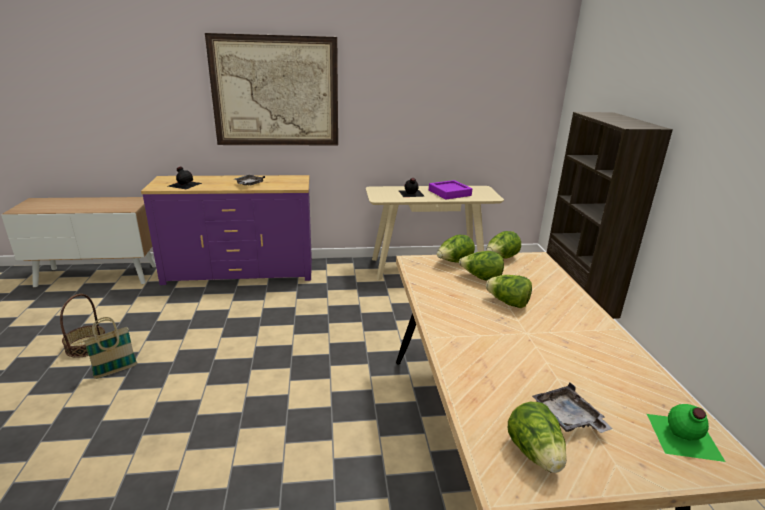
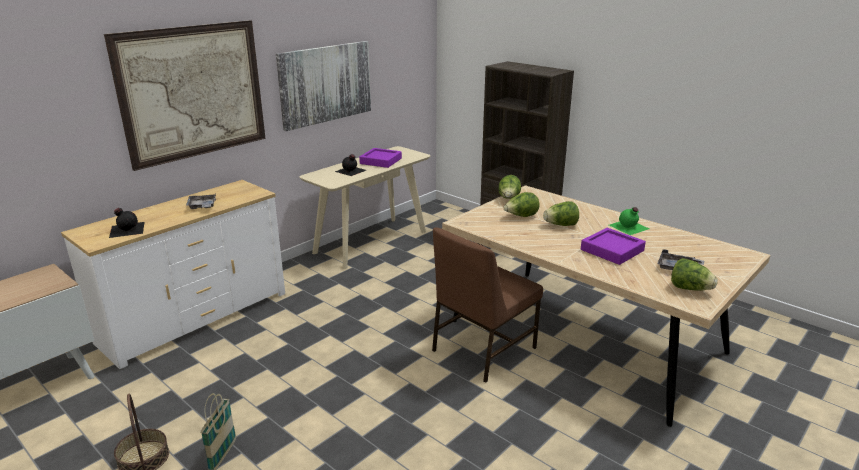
camera: 40 degrees left, 0 degrees up
purple dresser [141,175,312,285] -> white dresser [61,180,285,369]
lettuce [437,235,475,263] -> none
green bottle [647,404,726,462] -> green bottle moved to [609,207,649,235]
none -> picture [276,41,371,131]
none -> brown chair [432,227,543,383]
none -> purple tray [581,228,646,265]

